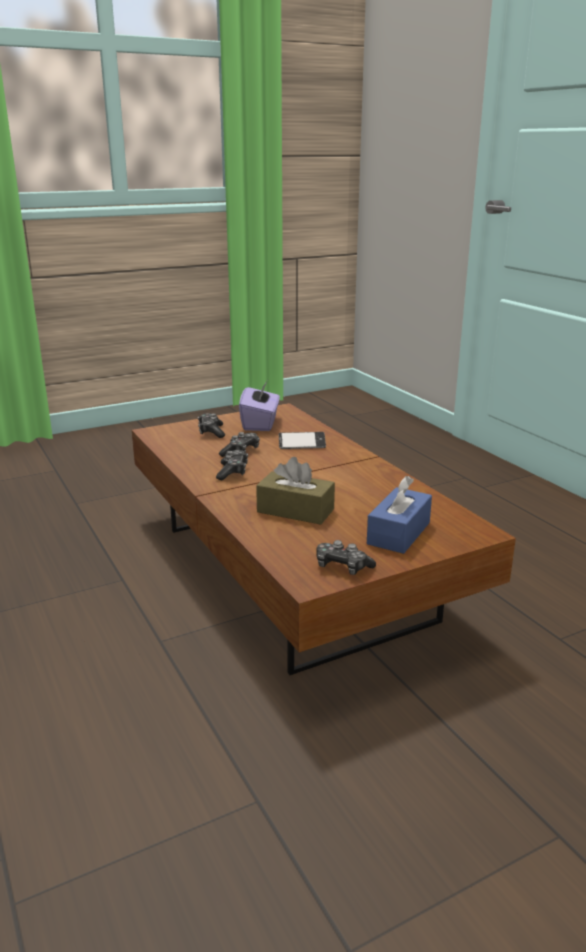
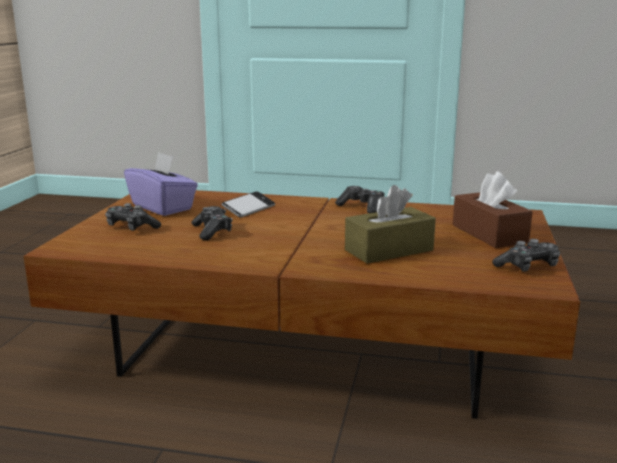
camera: 50 degrees left, 5 degrees down
game controller [216,450,248,480] -> game controller moved to [335,186,384,213]
blue tissue box [367,476,432,554] -> brown tissue box [453,171,533,248]

